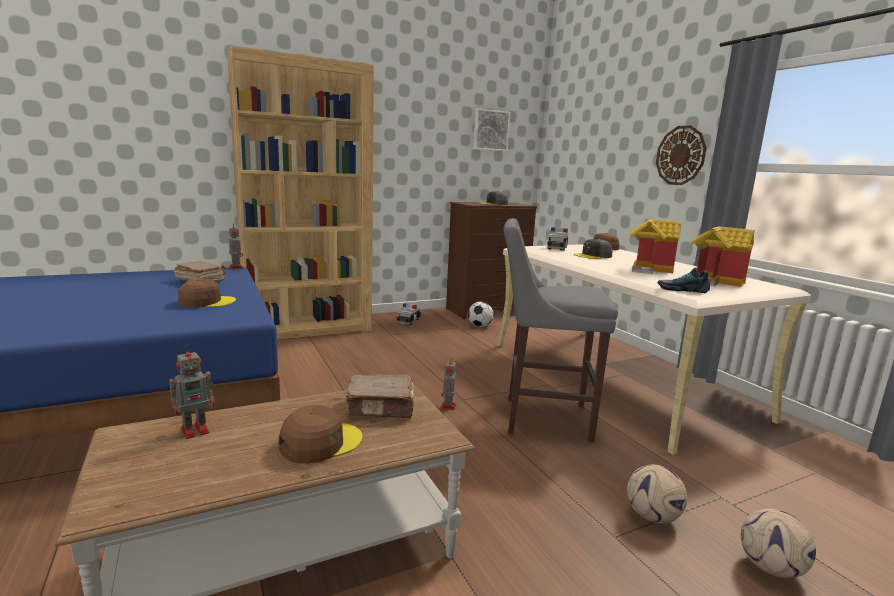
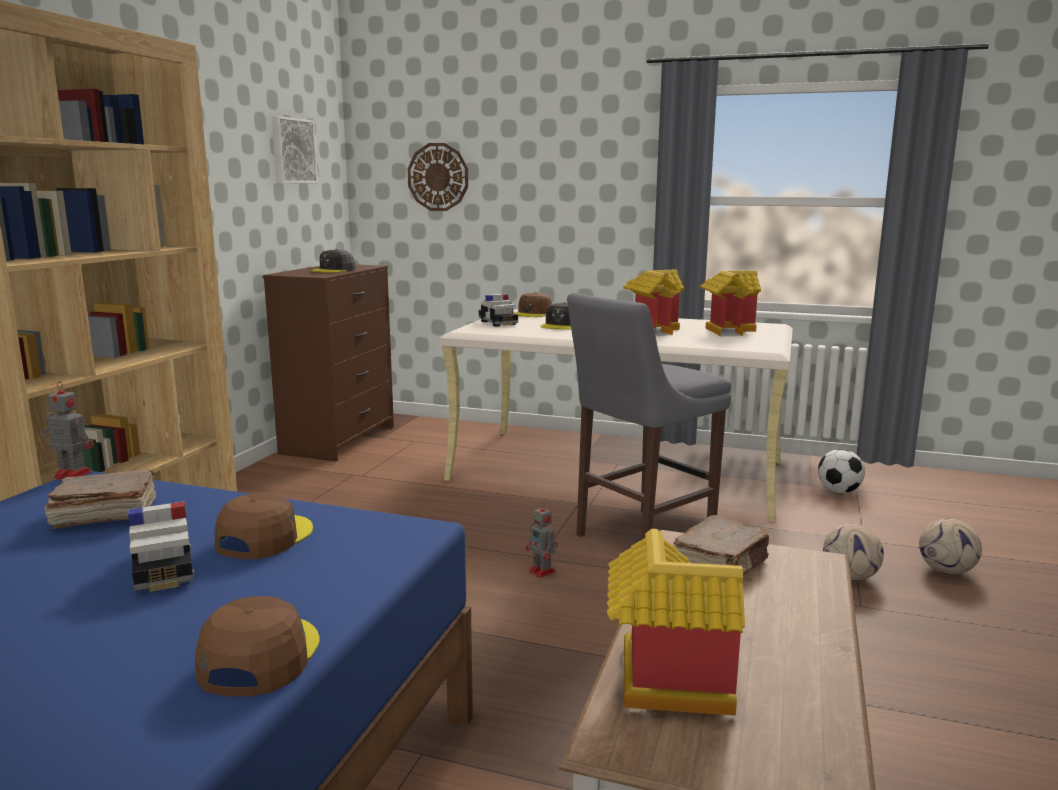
camera: 45 degrees left, 0 degrees up
toy robot [169,344,215,439] -> toy house [607,529,745,716]
brown cap [279,405,362,464] -> brown cap moved to [195,596,320,696]
toy car [397,303,421,325] -> toy car moved to [128,502,195,592]
football [468,302,493,327] -> football moved to [818,449,865,493]
wall clock [656,125,707,185] -> wall clock moved to [408,143,468,211]
shoe [658,267,710,293] -> none

